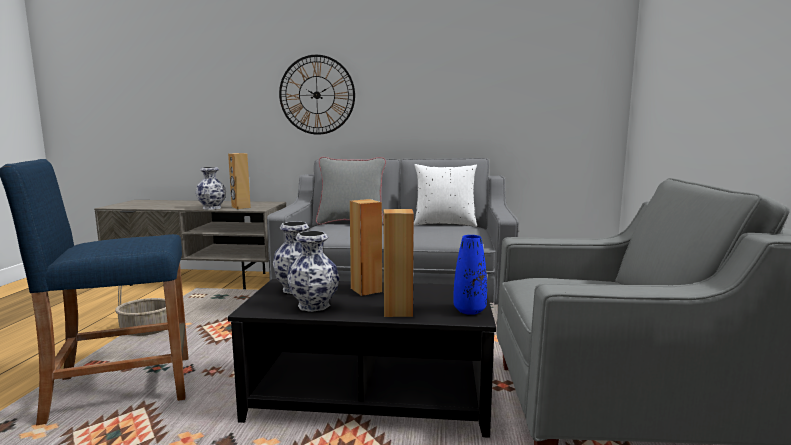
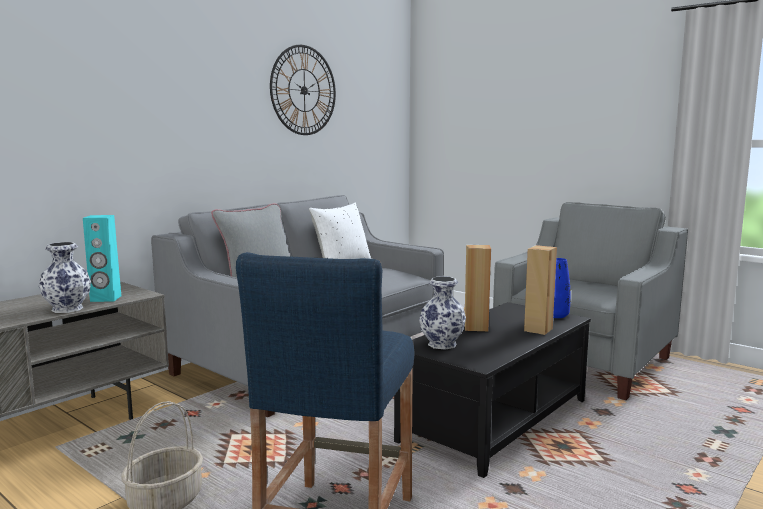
camera: 55 degrees left, 0 degrees up
brown speaker [228,153,251,209] -> turquoise speaker [83,215,121,302]
wall clock [279,55,355,135] -> wall clock moved to [270,45,336,135]
vase [287,231,339,312] -> none

